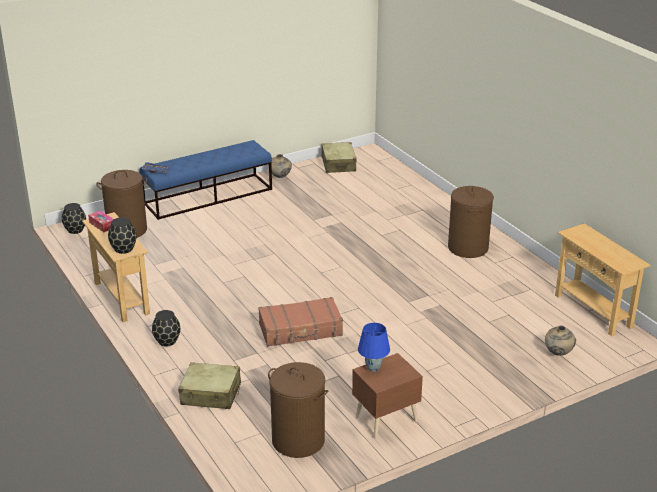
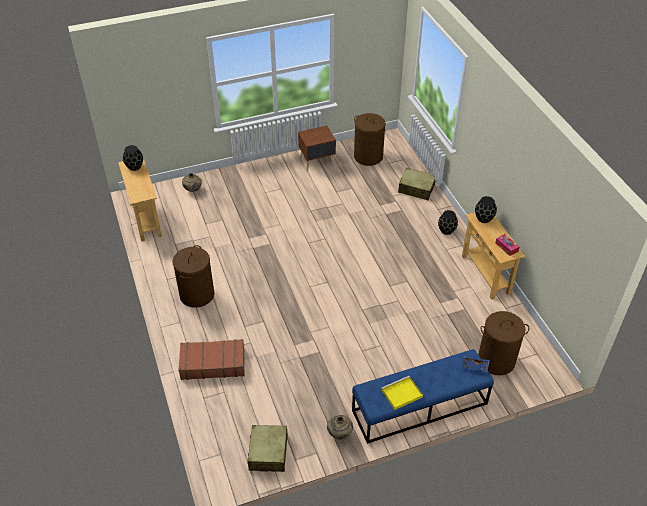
camera: 170 degrees left, 15 degrees up
black vase [62,203,86,234] -> black vase moved to [123,145,143,171]
brown suitcase [258,297,343,347] -> brown suitcase moved to [179,339,245,380]
blue table lamp [358,323,390,372] -> none
none -> yellow tray [381,376,423,410]

